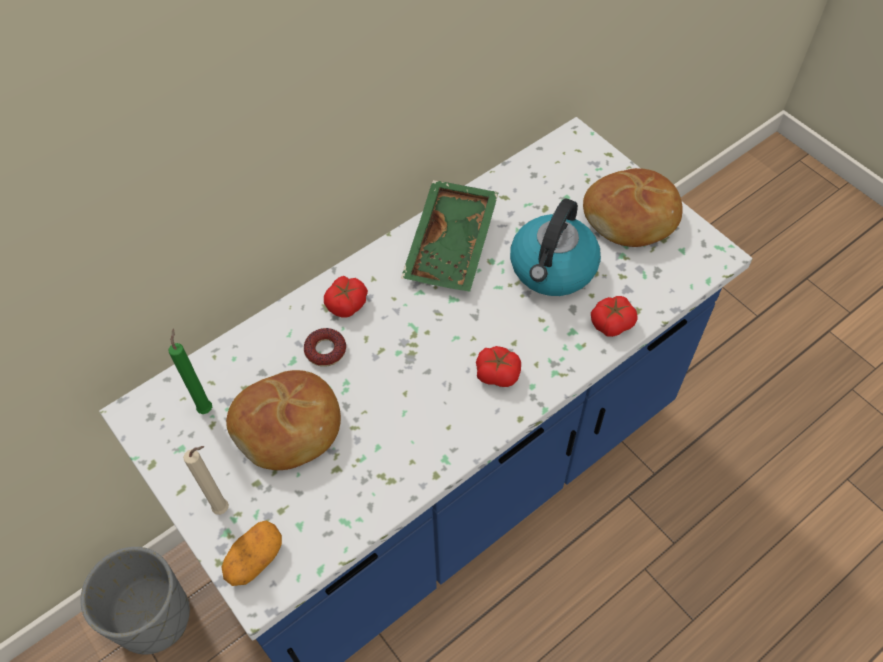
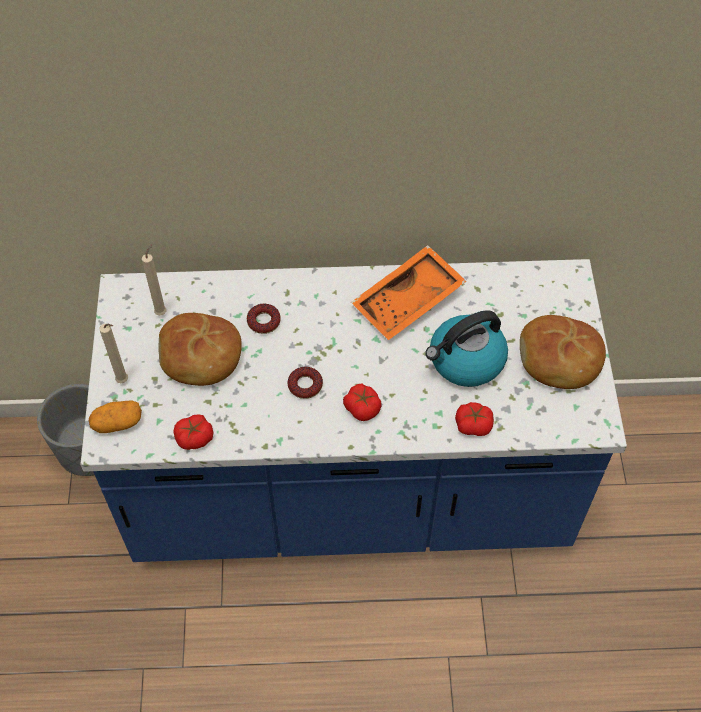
camera: 35 degrees right, 0 degrees up
green candle [168,328,212,414] -> beige candle [142,244,167,316]
tomato [324,276,368,318] -> tomato moved to [174,414,213,450]
green tray [401,180,499,292] -> orange tray [351,245,466,340]
none -> donut [288,366,323,399]

